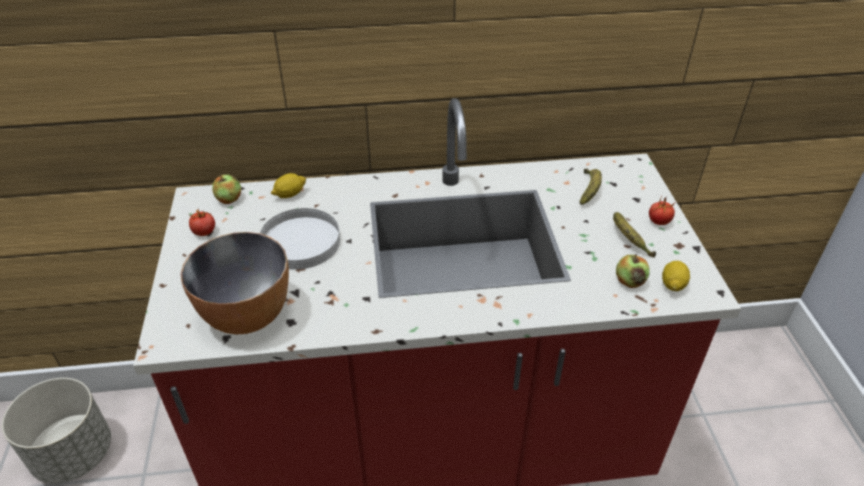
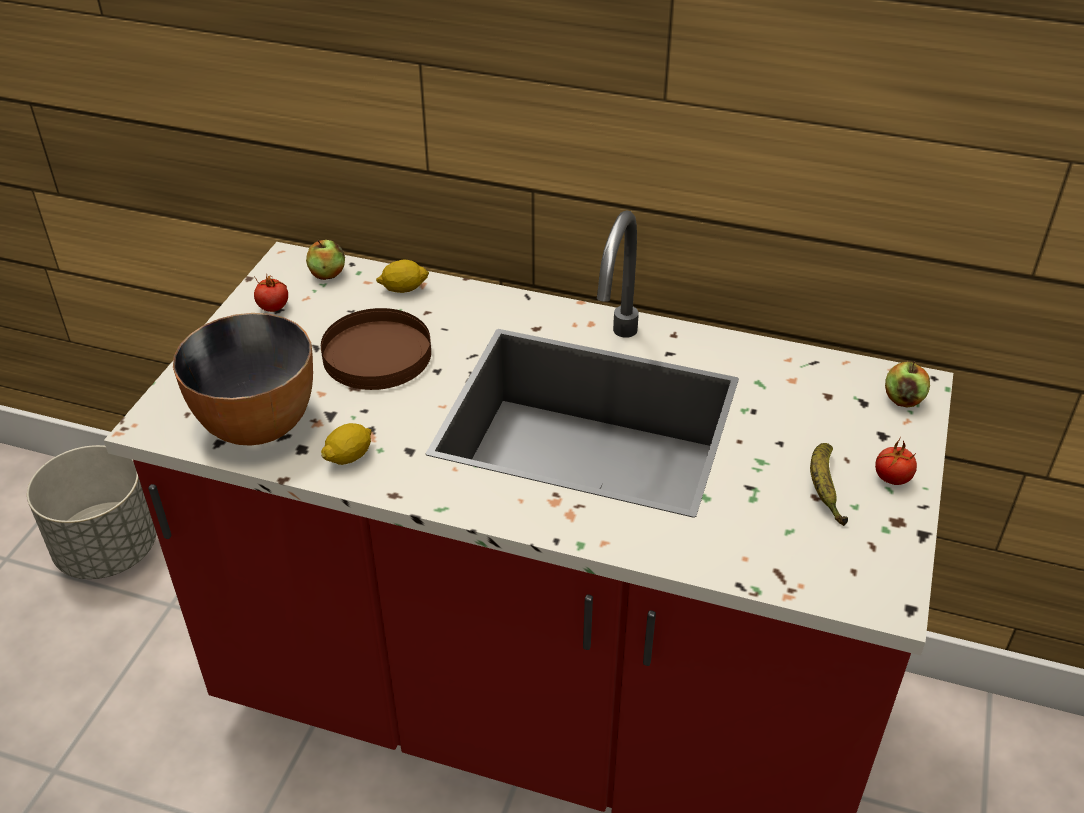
camera: 25 degrees right, 0 degrees up
white plate [260,208,340,270] -> brown plate [321,308,431,390]
banana [580,169,602,205] -> none
apple [616,254,650,288] -> apple moved to [885,361,930,407]
lemon [662,261,690,291] -> lemon moved to [321,423,372,465]

